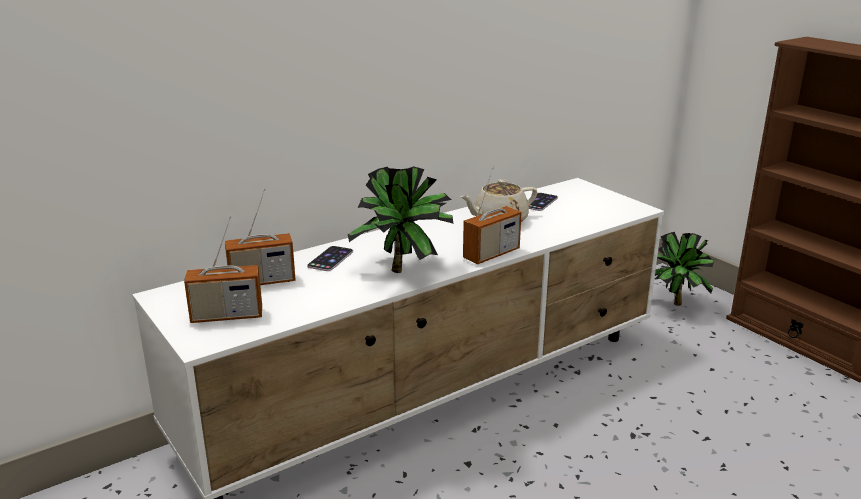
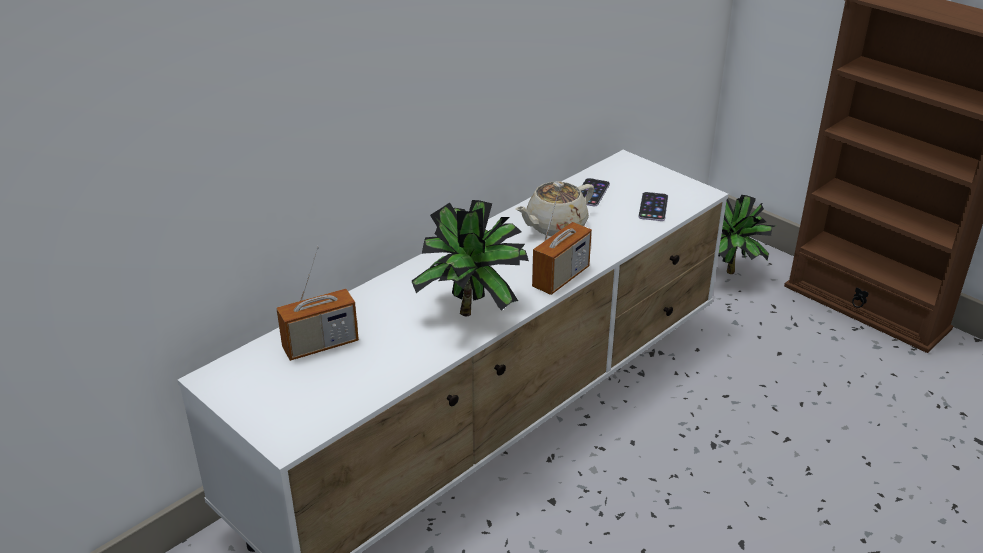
camera: 10 degrees left, 10 degrees up
radio [184,216,262,323] -> none
phone [307,246,353,271] -> phone moved to [638,192,668,221]

